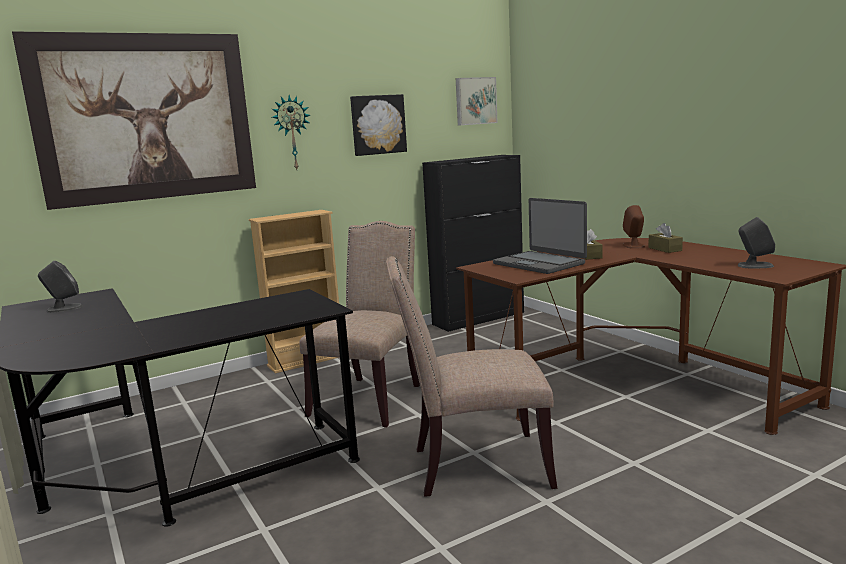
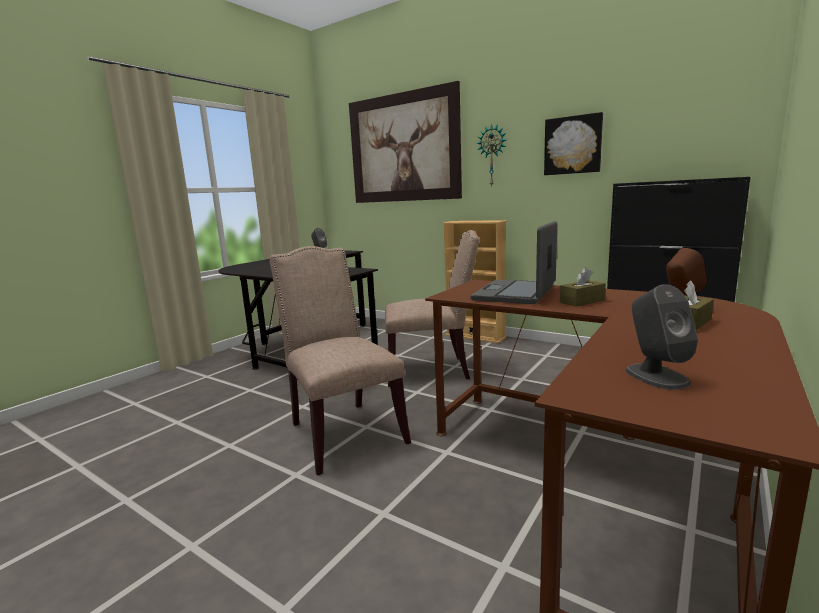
camera: 65 degrees right, 0 degrees up
picture [456,77,497,126] -> none

